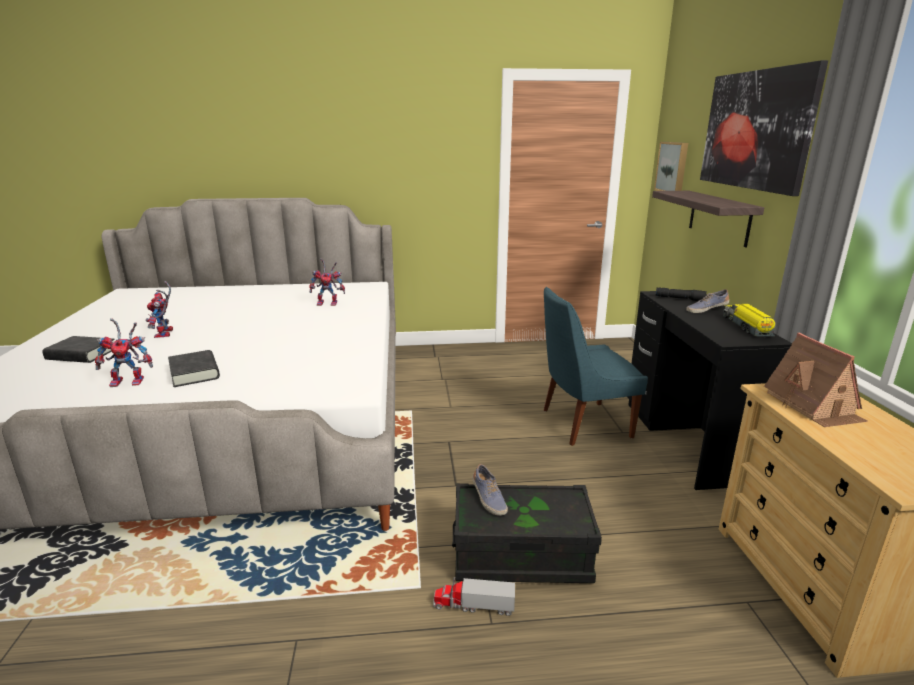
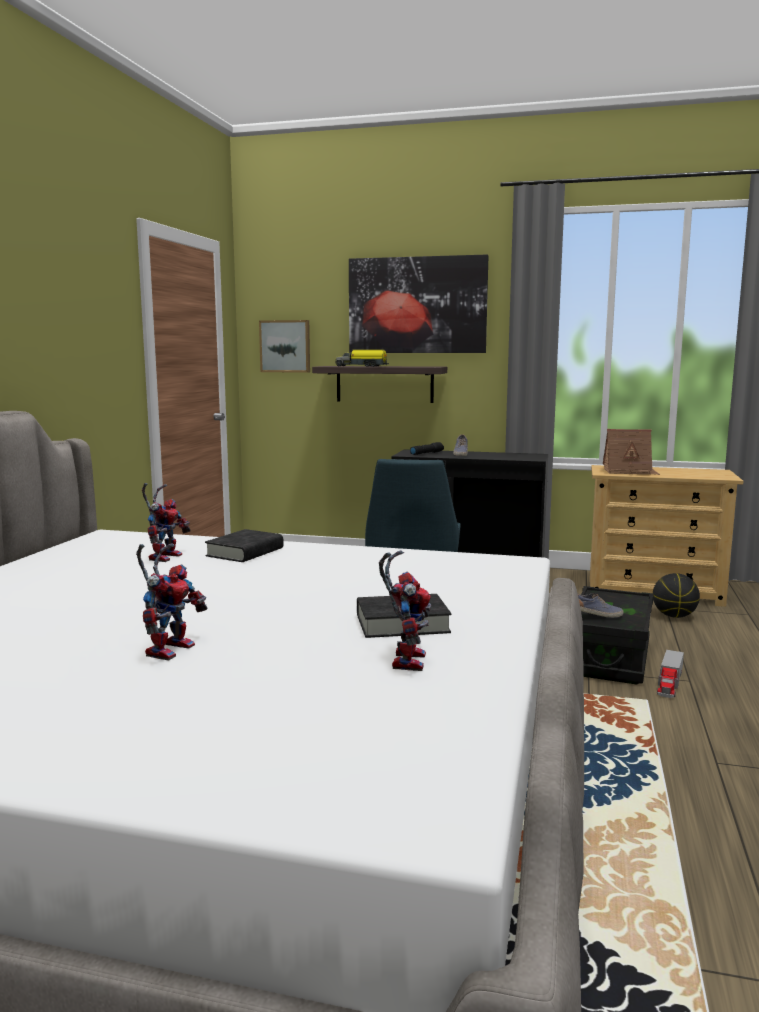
camera: 70 degrees left, 10 degrees down
black book [42,336,115,363] -> black book moved to [205,529,284,562]
toy robot [146,281,173,338] -> toy robot turned 75 degrees counterclockwise [136,543,208,660]
toy truck [723,304,775,336] -> toy truck moved to [335,350,389,367]
none -> basketball [653,573,700,618]

